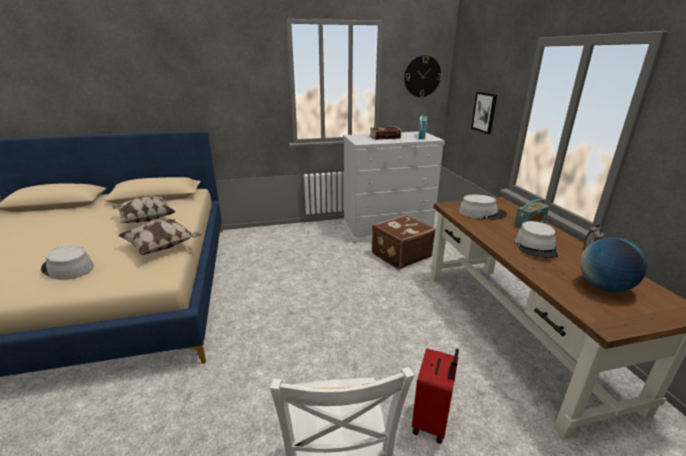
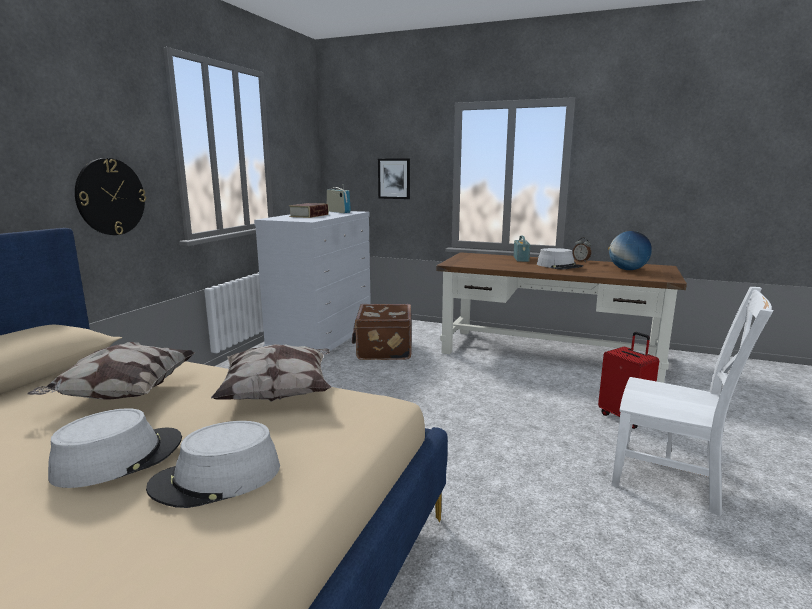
camera: 55 degrees left, 10 degrees down
wall clock [404,55,441,97] -> wall clock moved to [75,158,146,235]
grey hat [459,194,507,220] -> grey hat moved to [48,408,182,488]

